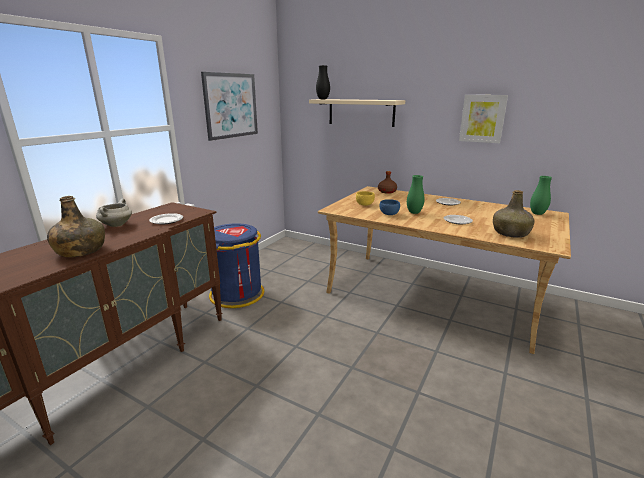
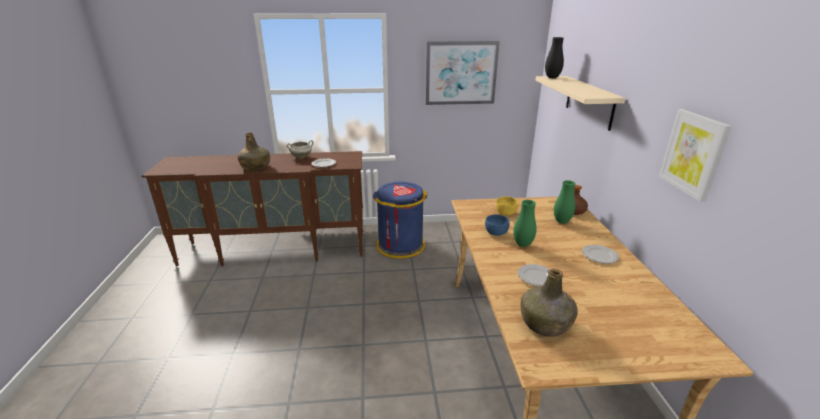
camera: 55 degrees right, 5 degrees up
green vase [530,176,552,215] -> green vase moved to [554,180,576,224]

